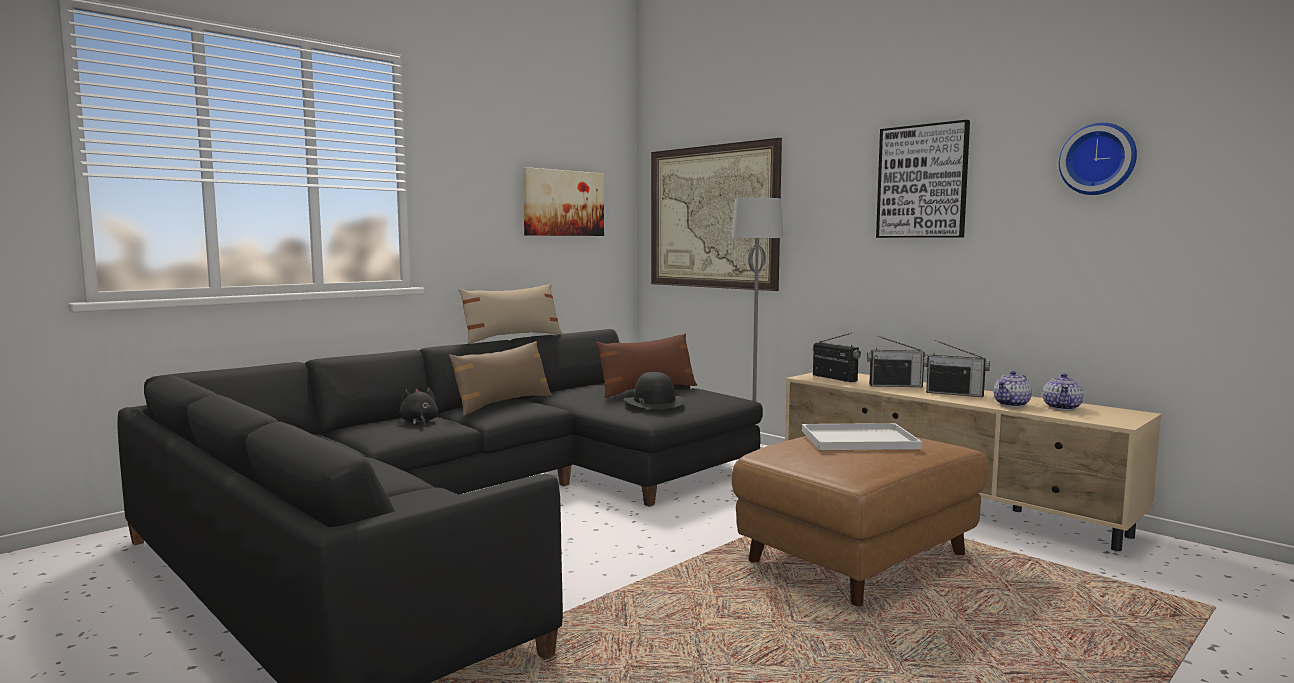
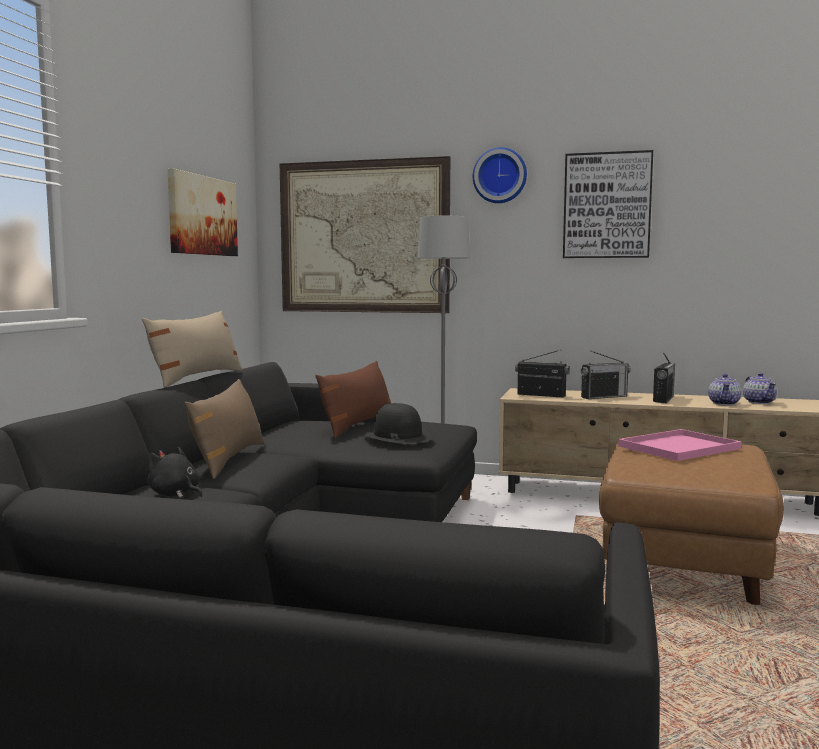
camera: 30 degrees left, 0 degrees up
white tray [802,423,922,450] -> pink tray [618,429,742,461]
radio [924,340,990,397] -> radio turned 60 degrees counterclockwise [653,353,675,403]
wall clock [1059,123,1137,195] -> wall clock moved to [473,147,527,203]

